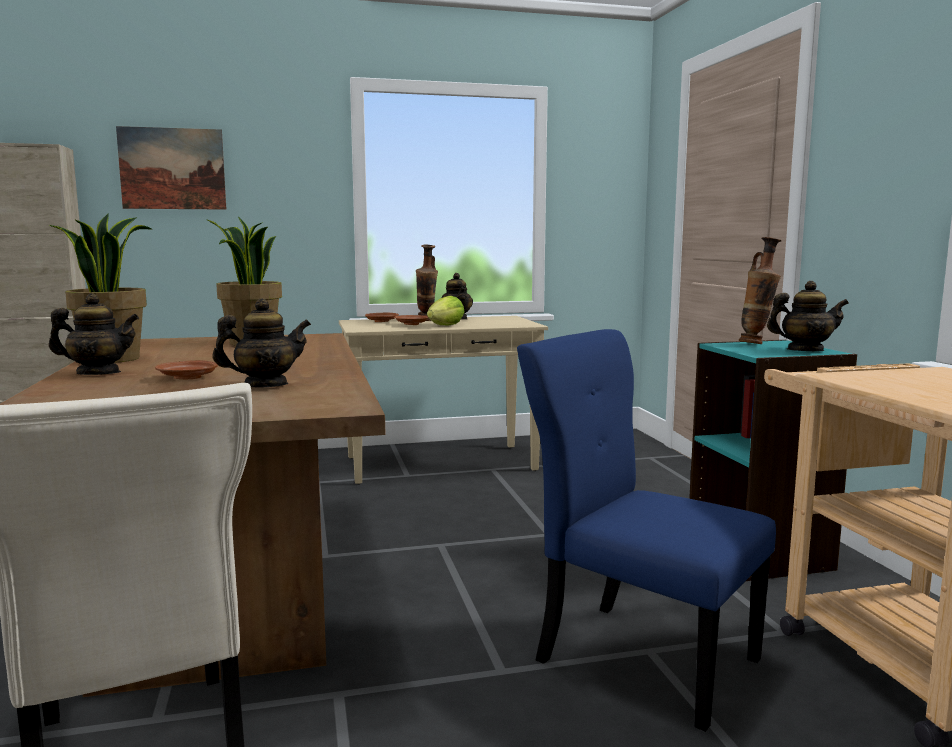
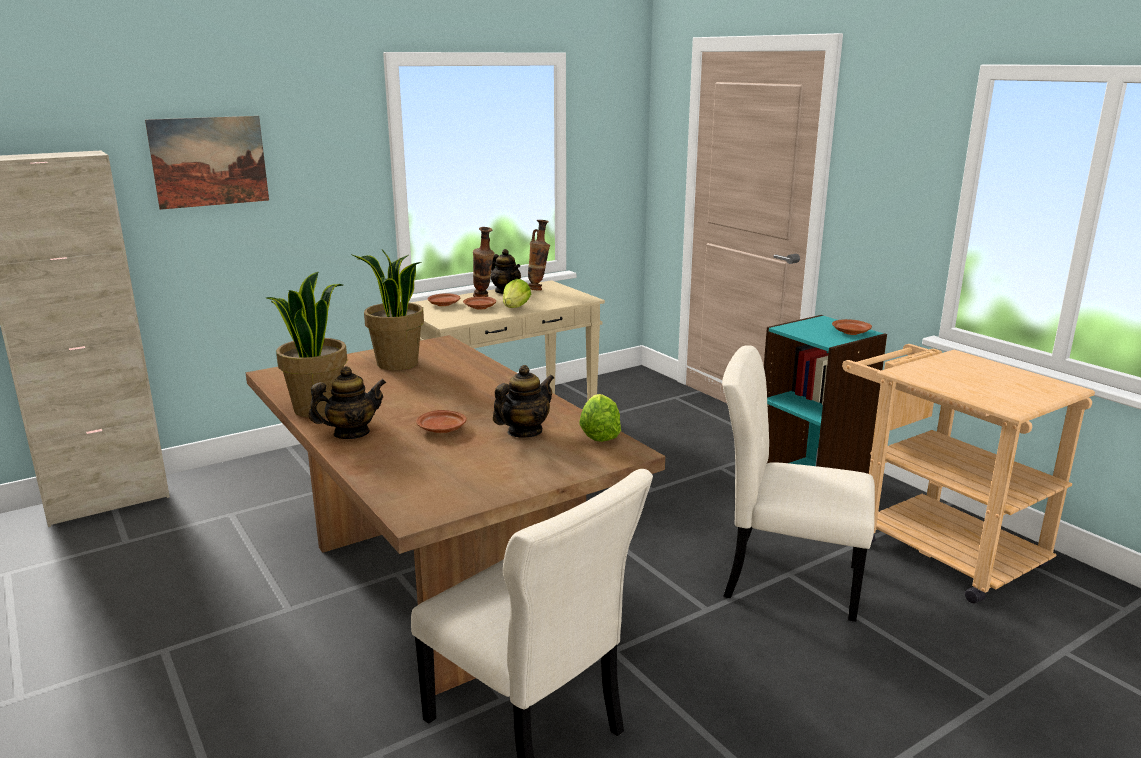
camera: 20 degrees left, 10 degrees up
blue chair [517,329,776,732] -> beige chair [722,345,875,622]
vase [739,237,782,344] -> vase moved to [528,220,550,291]
teapot [767,281,849,351] -> brown plate [832,319,872,335]
none -> lettuce [579,394,621,442]

